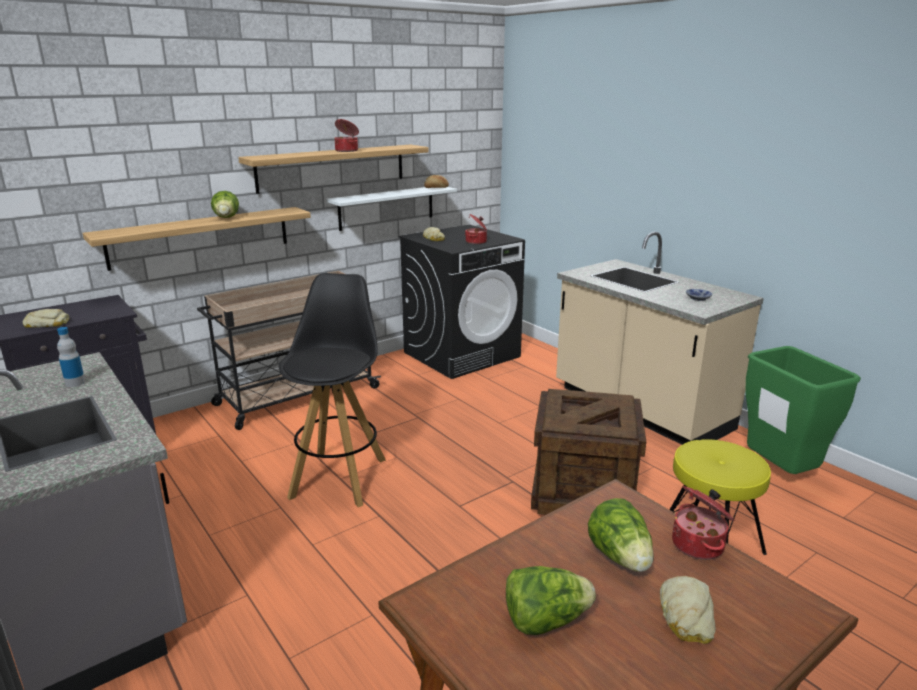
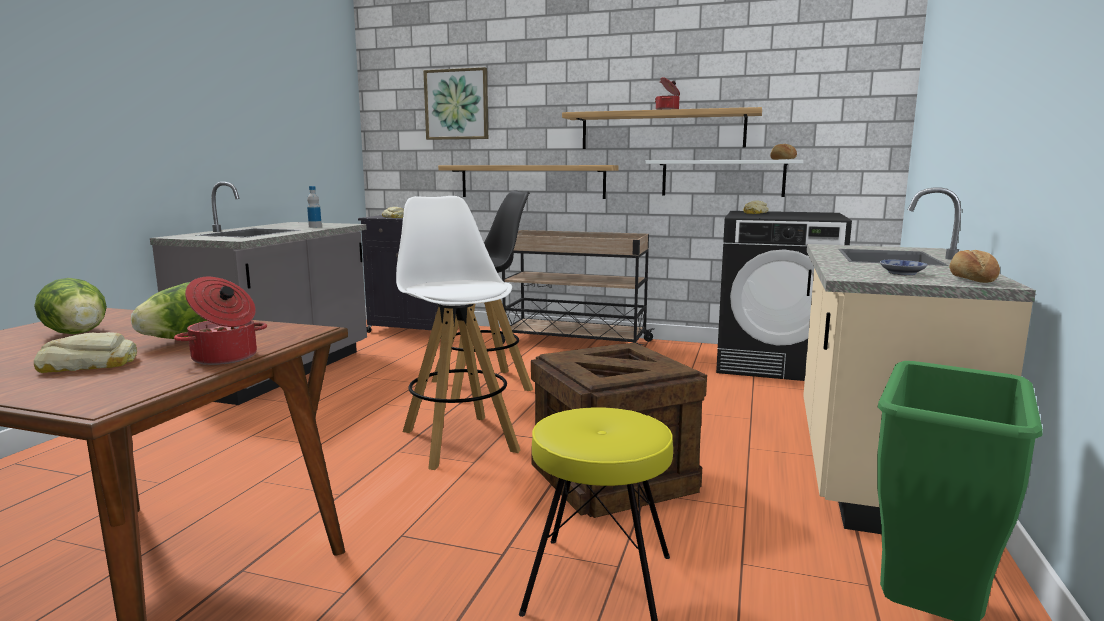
camera: 55 degrees right, 10 degrees down
lettuce [211,191,239,218] -> none
cooking pot [465,214,487,244] -> none
none -> white stool [396,196,521,470]
none -> picture [423,67,488,140]
none -> bread [949,250,1000,283]

